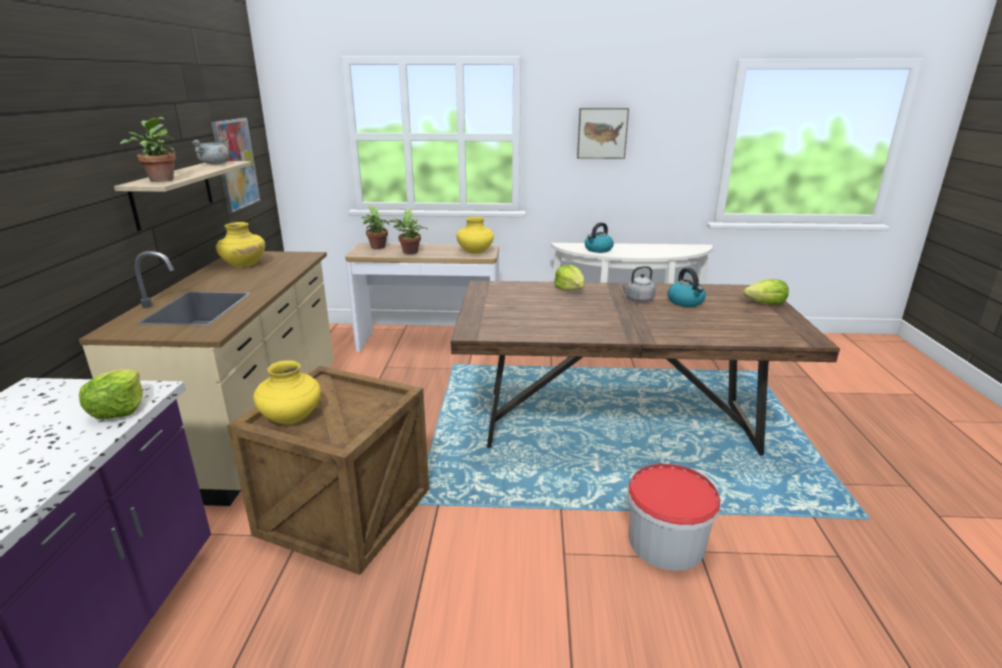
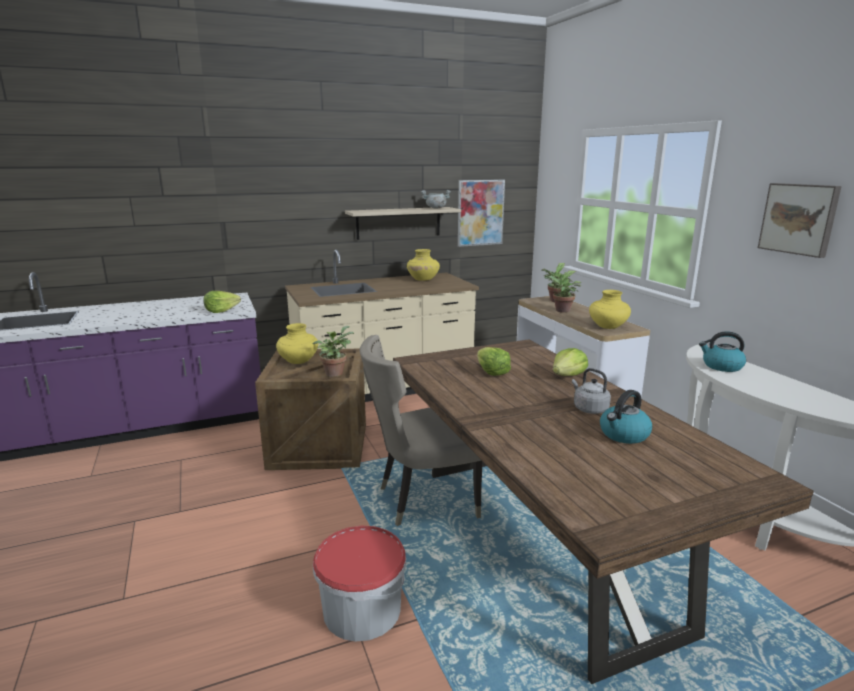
camera: 65 degrees right, 5 degrees down
potted plant [120,117,176,182] -> potted plant moved to [313,326,354,377]
lettuce [743,279,789,305] -> lettuce moved to [477,347,511,376]
none -> beige chair [360,335,483,526]

